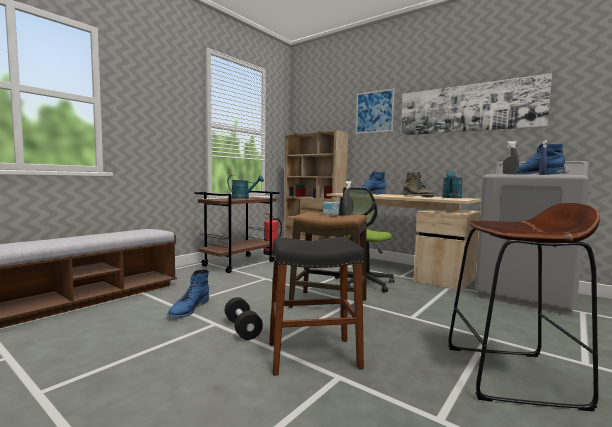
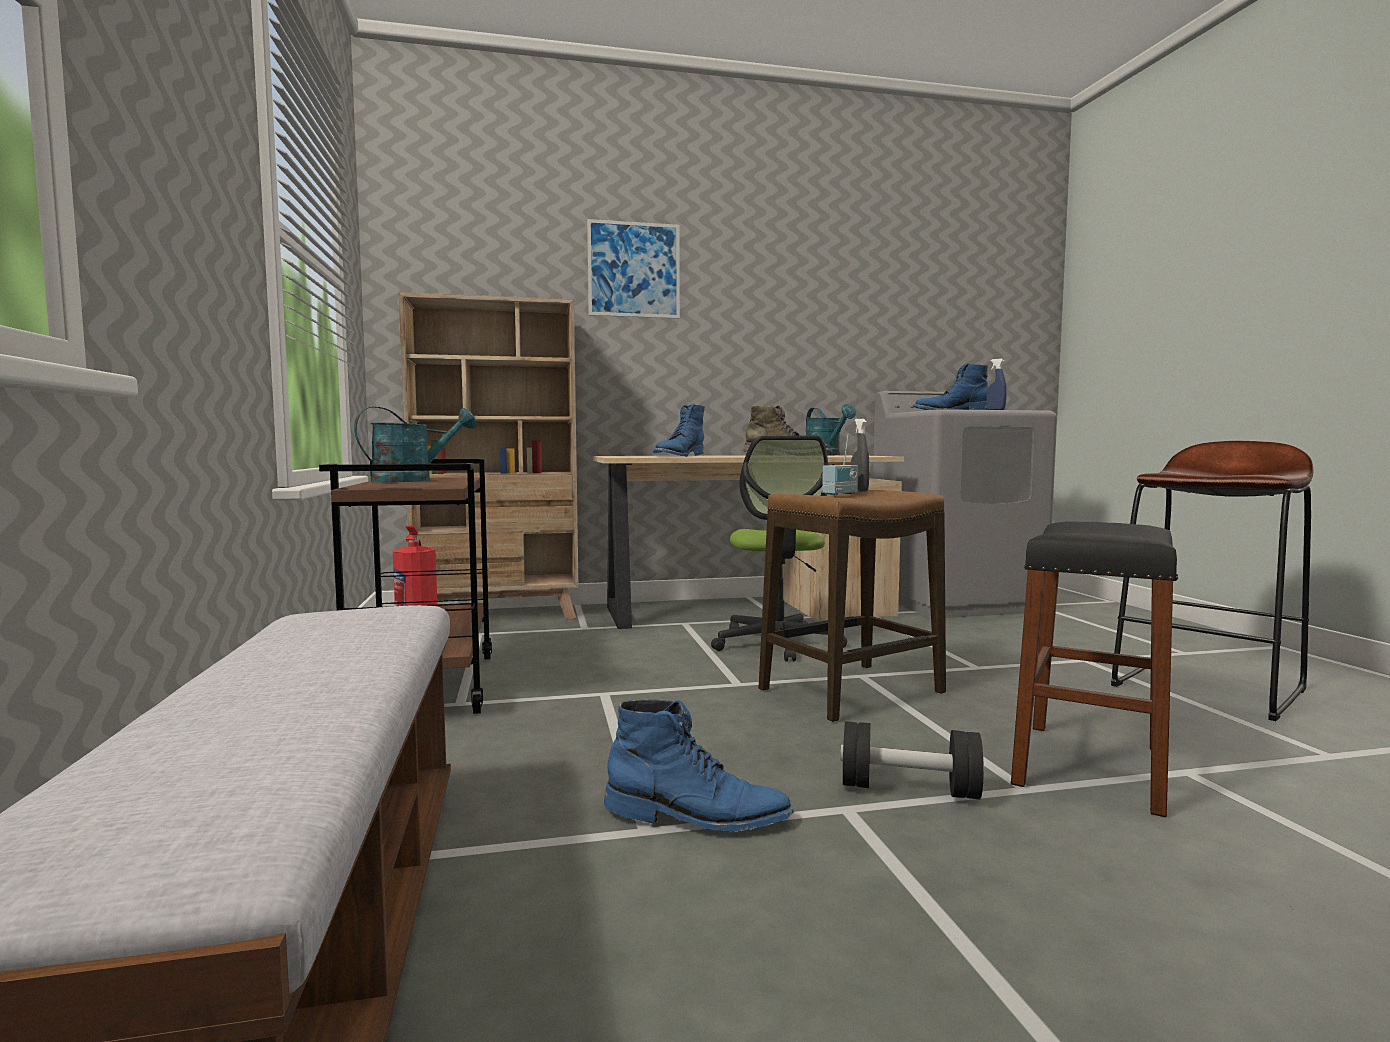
camera: 50 degrees left, 0 degrees up
blue boot [167,269,209,318] -> blue boot turned 45 degrees counterclockwise [604,699,794,831]
picture [401,73,552,136] -> none
grey spray bottle [503,141,519,174] -> none

